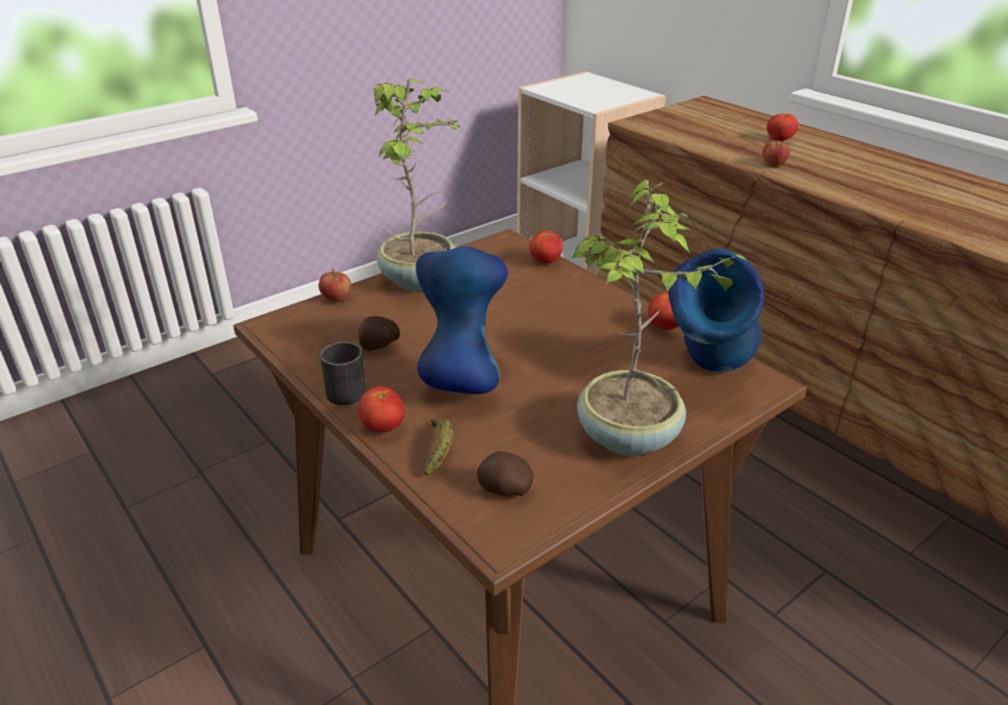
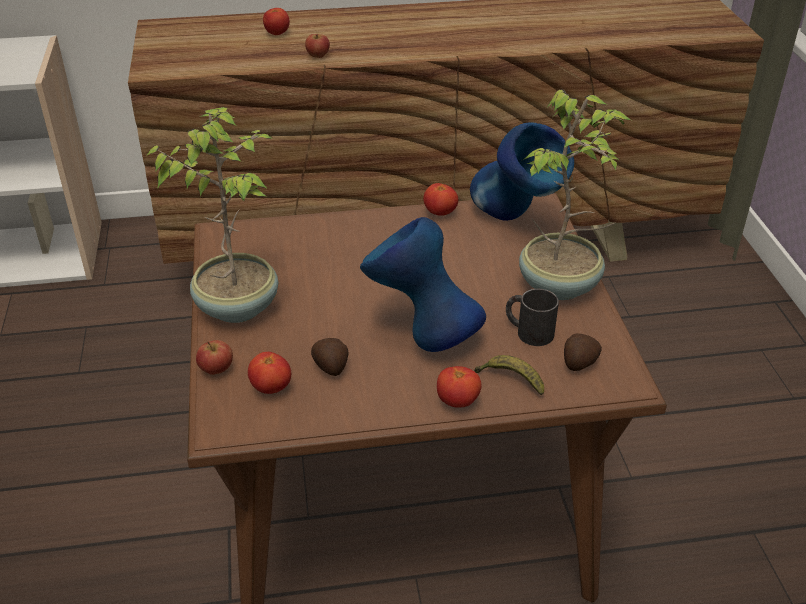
camera: 60 degrees left, 5 degrees up
black mug [320,342,367,405] -> black mug moved to [506,289,559,346]
tomato [529,231,563,264] -> tomato moved to [248,352,291,394]

